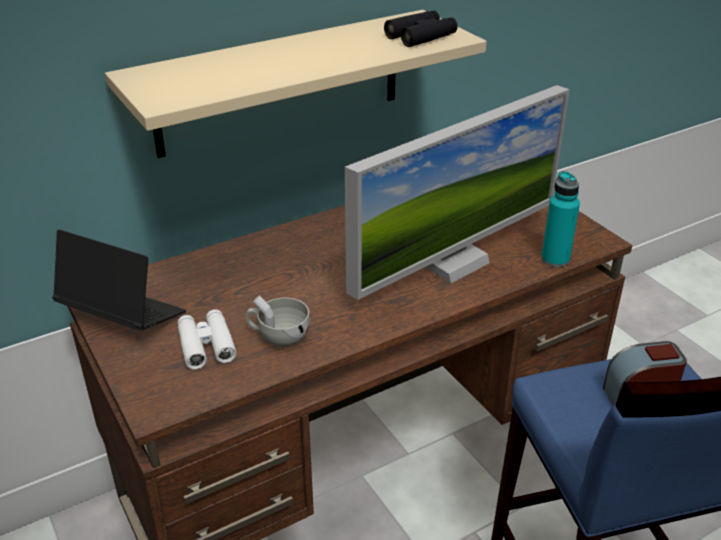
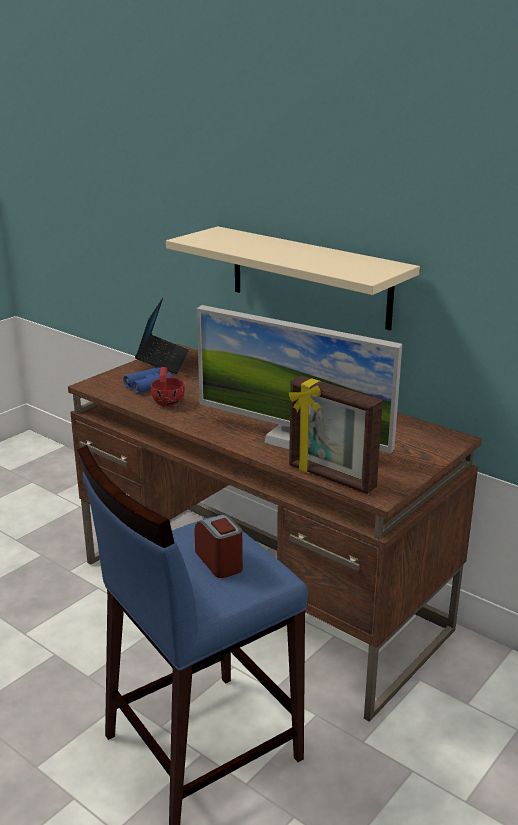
camera: 70 degrees right, 10 degrees down
white binoculars [177,309,237,370] -> blue binoculars [124,367,173,394]
white cup [246,295,310,347] -> red cup [151,367,185,407]
black binoculars [384,10,458,47] -> none
turquoise bottle [541,171,580,267] -> picture frame [289,376,383,494]

